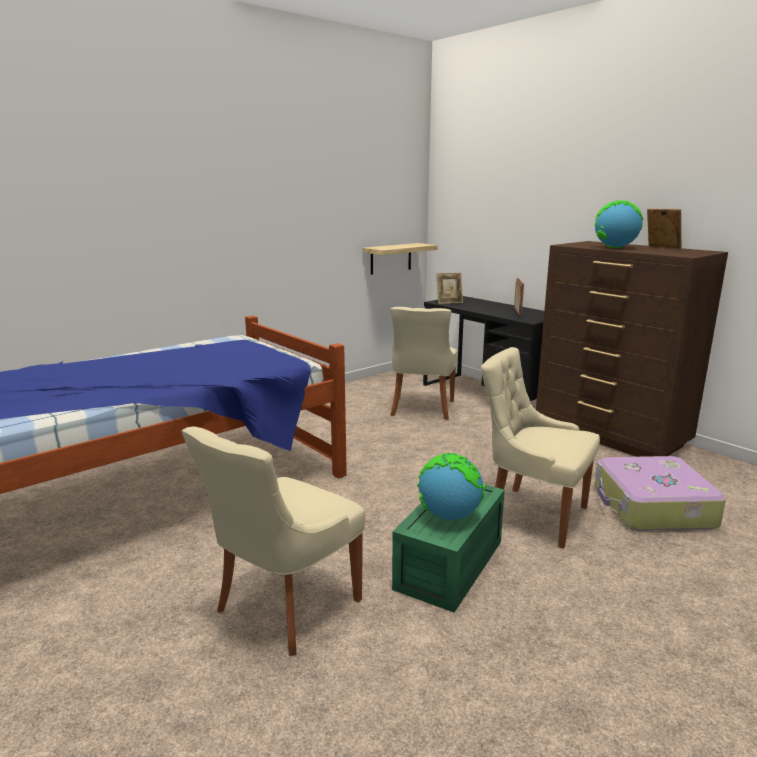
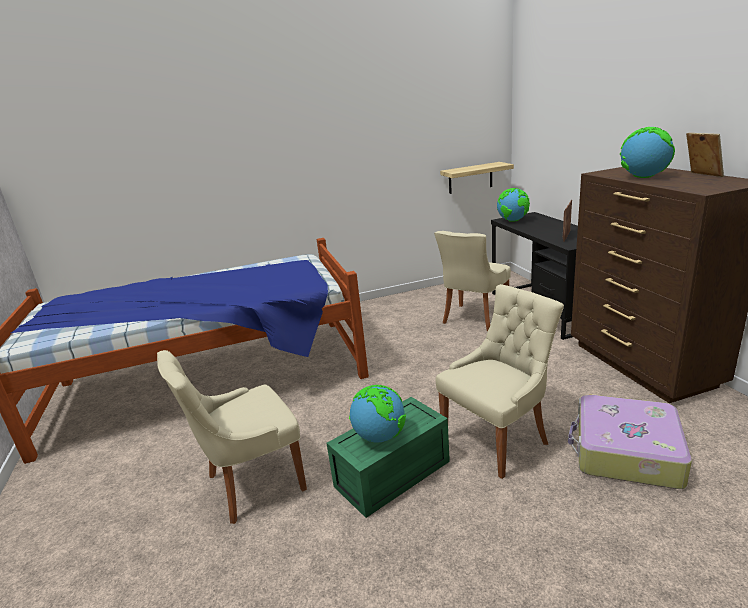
camera: 25 degrees right, 5 degrees up
picture frame [436,273,463,304] -> globe [497,188,530,222]
beige chair [481,347,600,549] -> beige chair turned 90 degrees clockwise [436,284,564,479]

